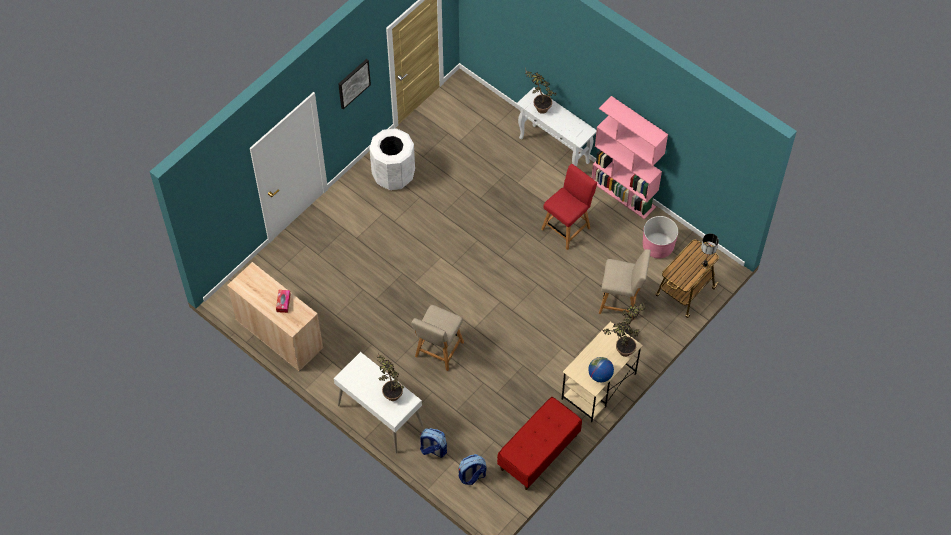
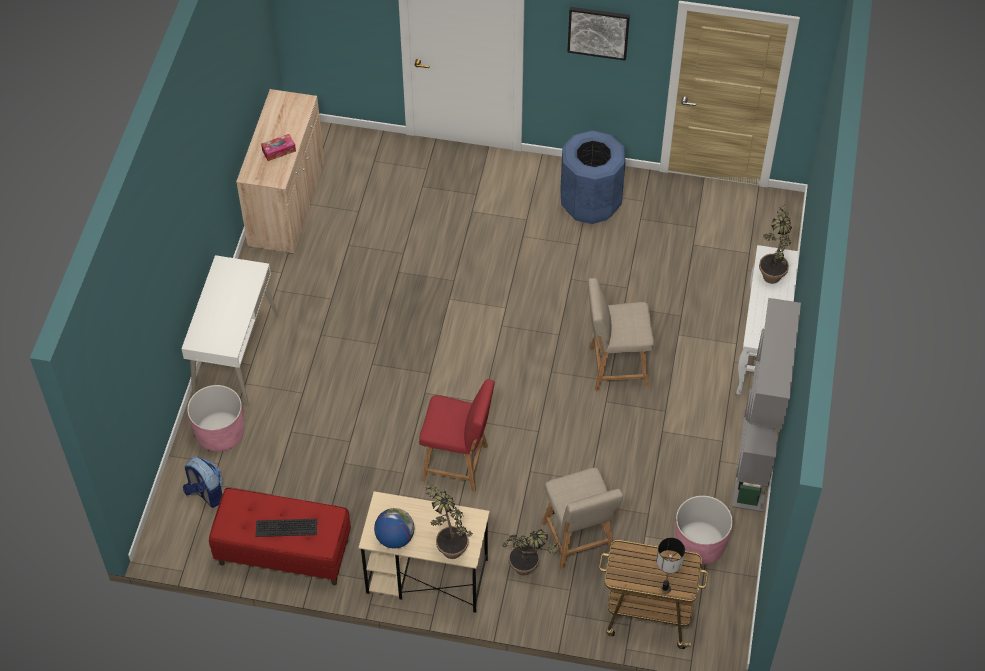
camera: 60 degrees right, 5 degrees down
white trash can [369,128,415,190] -> blue trash can [560,130,626,224]
potted plant [377,352,404,401] -> none
beige chair [411,305,464,371] -> beige chair moved to [588,278,654,391]
backpack [420,428,447,458] -> pink planter [187,385,244,452]
red chair [541,163,597,250] -> red chair moved to [419,379,495,492]
pink bookcase [592,96,668,219] -> grey bookcase [732,298,801,512]
none -> keyboard [255,519,317,537]

